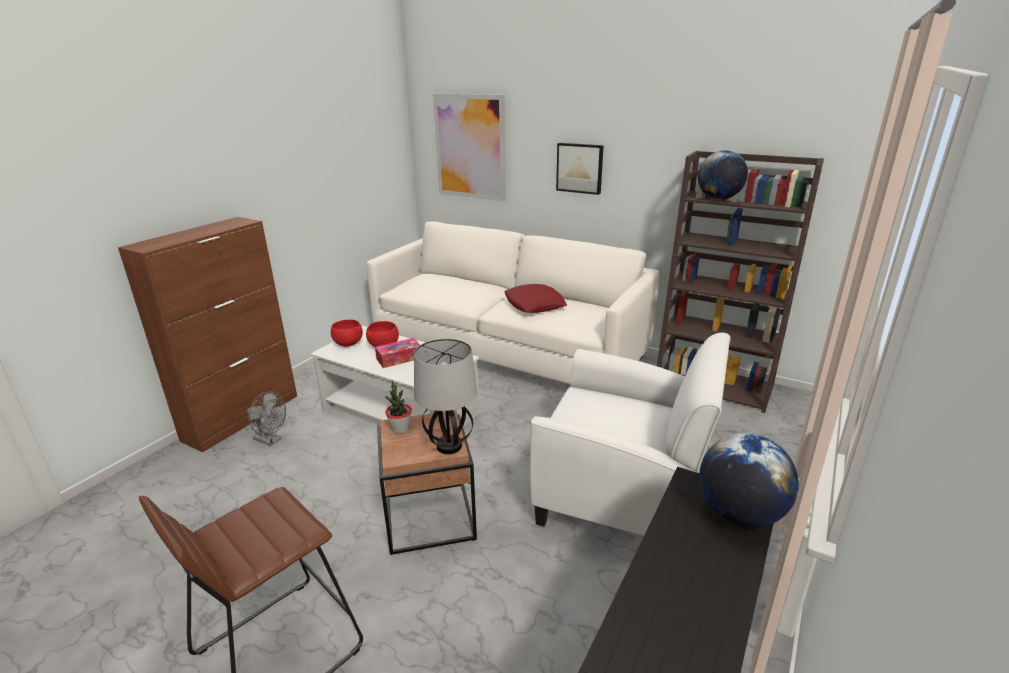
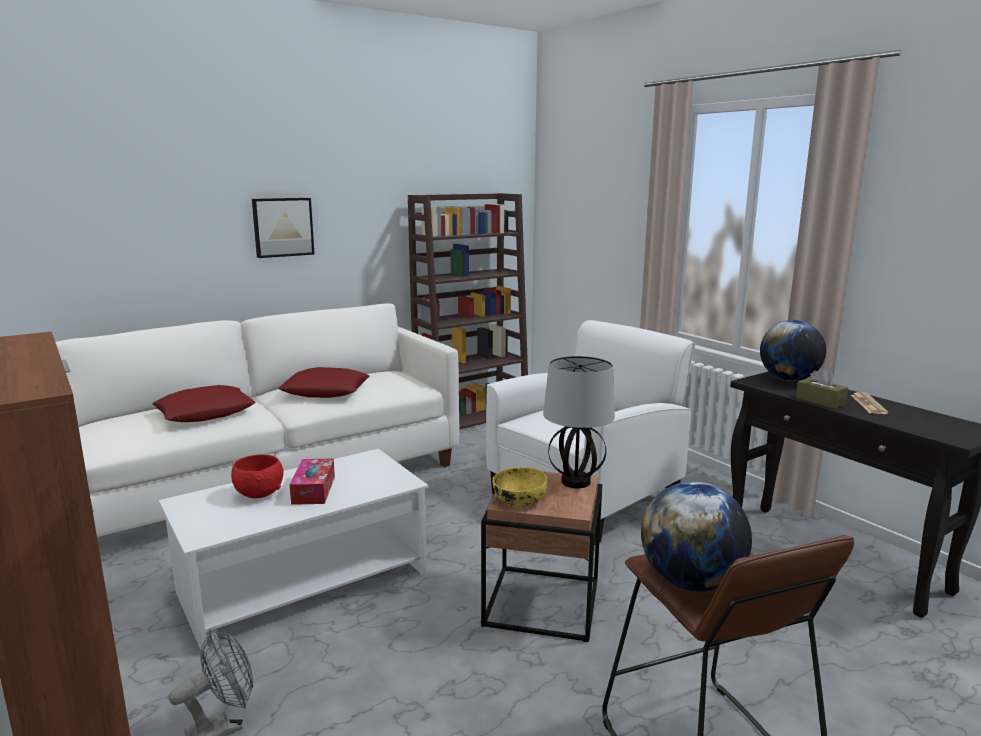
camera: 65 degrees left, 10 degrees down
red bowl [331,320,363,347] -> none
potted plant [385,381,412,434] -> yellow bowl [492,467,548,507]
picture [433,93,506,201] -> none
globe [698,150,748,200] -> globe moved to [641,481,752,591]
none -> red pillow [152,385,255,422]
none -> brown tissue box [796,368,848,409]
none -> newspaper [851,392,888,414]

